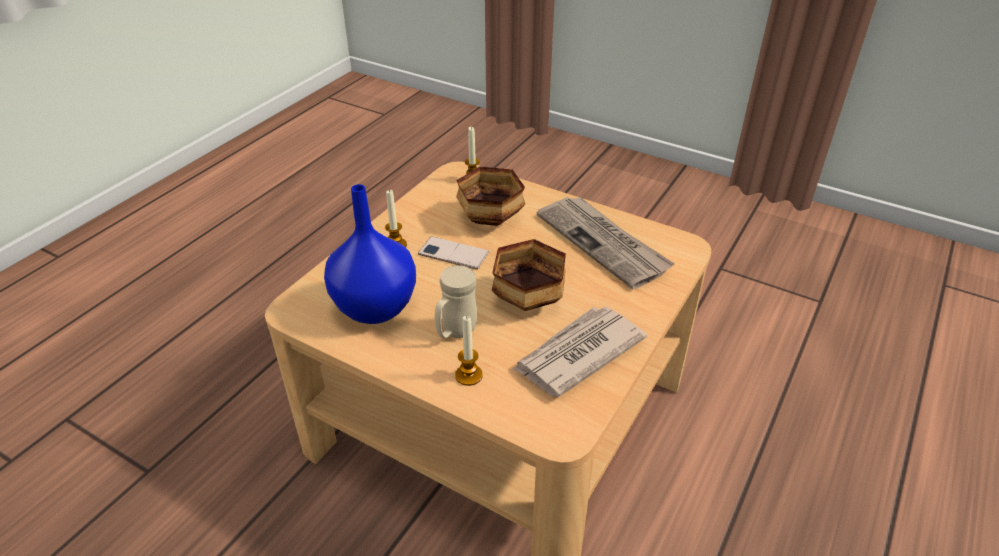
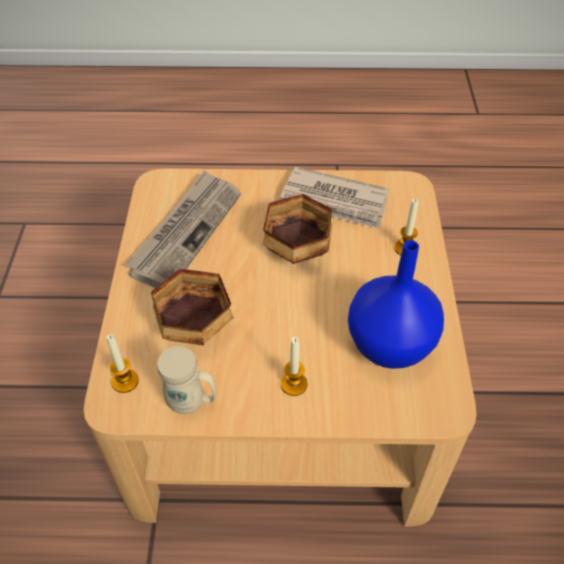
camera: 120 degrees left, 10 degrees up
phone [418,236,489,270] -> none
beige mug [435,265,477,338] -> beige mug moved to [157,346,216,414]

